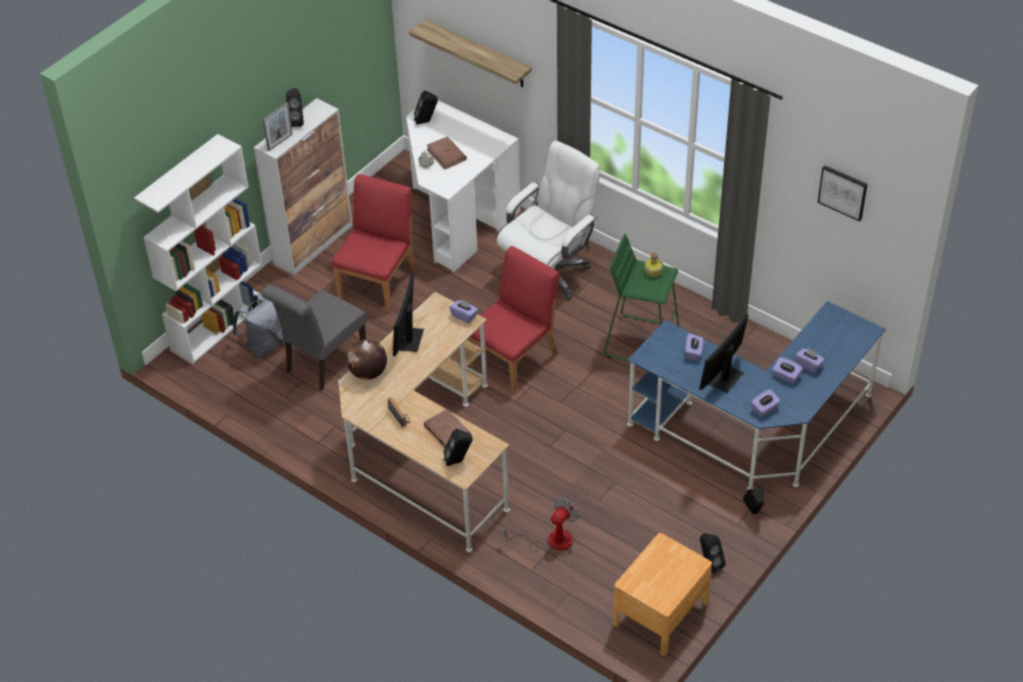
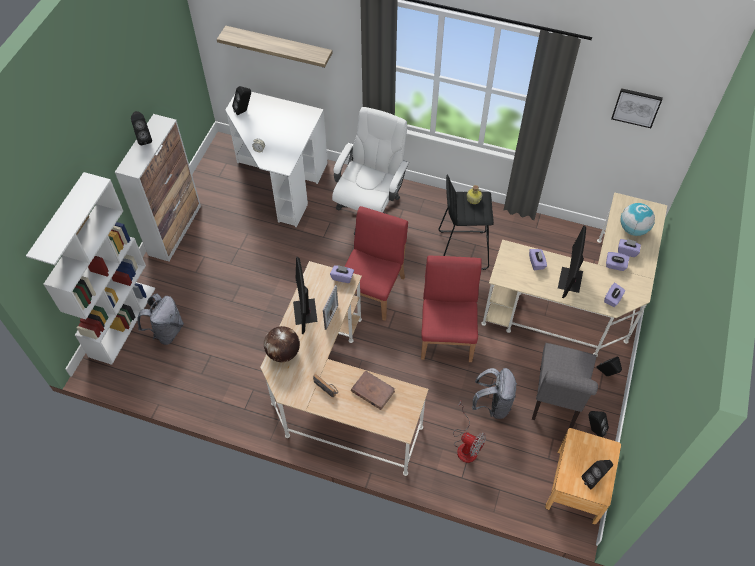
camera: 20 degrees left, 10 degrees up
grey chair [262,285,367,390] -> grey chair moved to [532,343,598,428]
picture frame [263,102,293,151] -> picture frame moved to [323,285,338,330]
red chair [332,174,417,313] -> red chair moved to [421,256,482,362]
brown book [426,136,467,169] -> none
black speaker [443,429,473,466] -> black speaker moved to [582,460,613,490]
fan [500,497,579,553] -> fan turned 105 degrees clockwise [453,399,486,463]
green stool [604,234,679,361] -> black stool [438,175,494,270]
blue desk [627,301,886,490] -> beige desk [481,192,667,356]
none -> grey backpack [472,368,517,419]
none -> globe [620,203,655,236]

